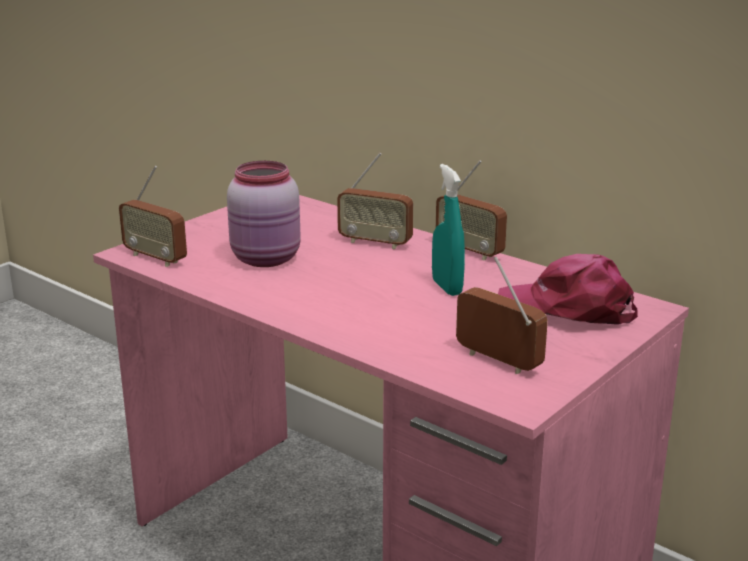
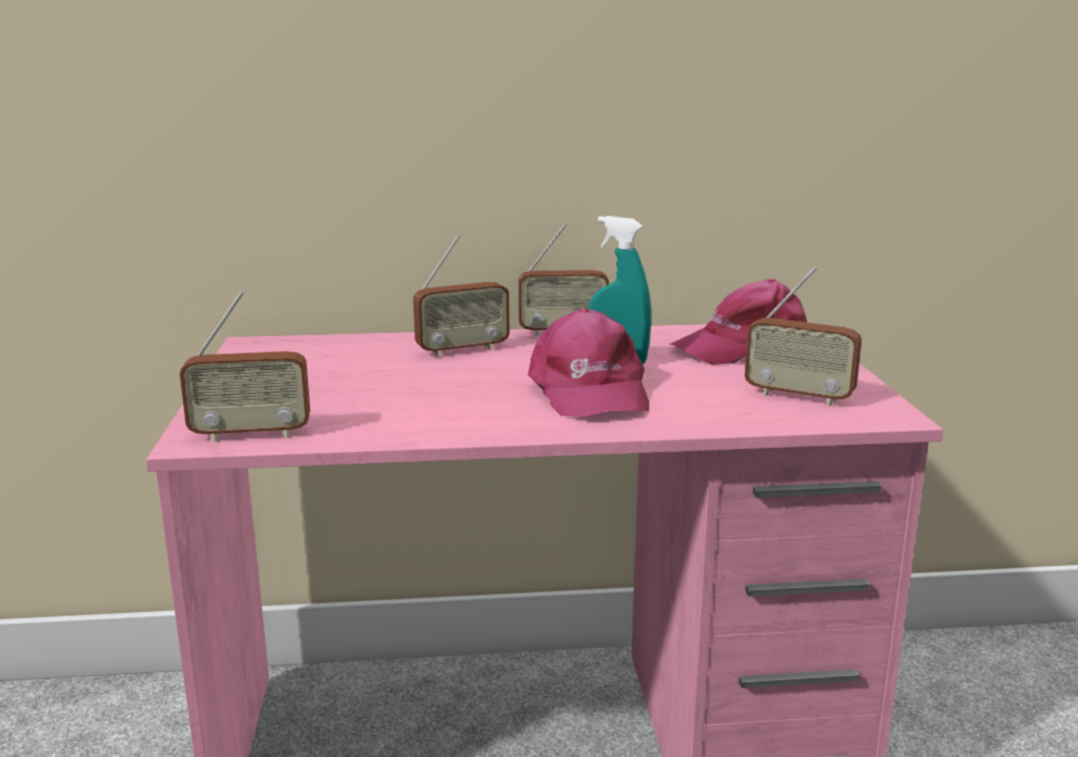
camera: 45 degrees left, 5 degrees down
pink jar [227,161,301,267] -> none
radio [456,256,548,374] -> radio turned 150 degrees counterclockwise [744,266,862,406]
none -> pink cap [528,308,649,417]

